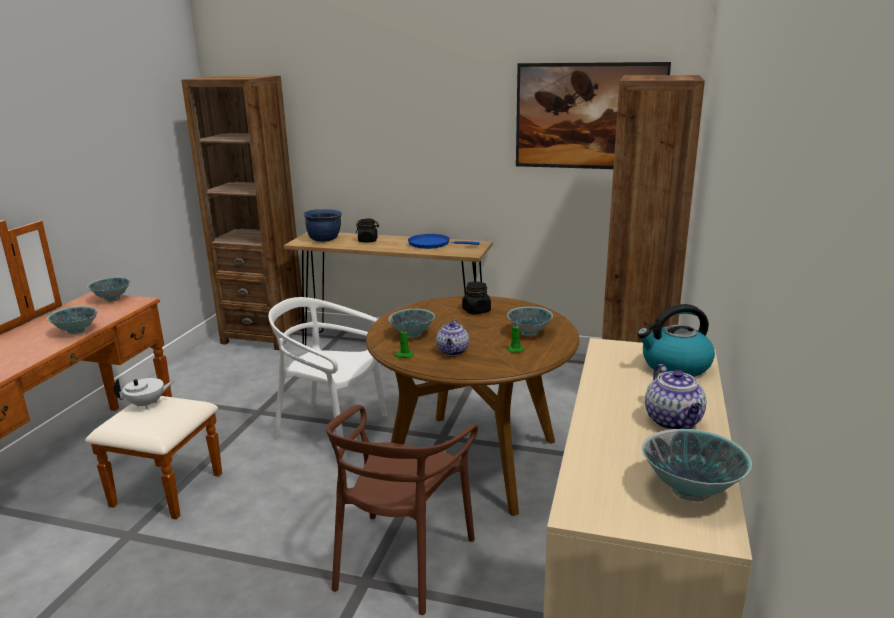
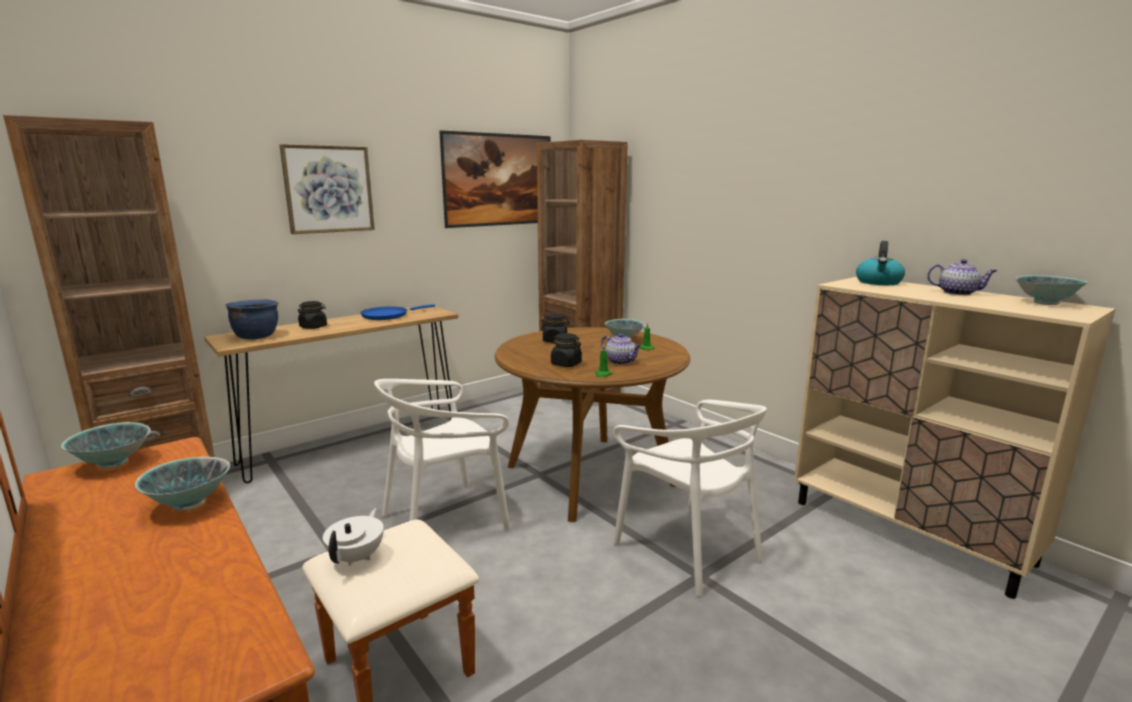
camera: 55 degrees left, 5 degrees down
brown chair [326,405,478,615] -> white chair [613,400,767,596]
bowl [388,309,435,338] -> black jar [551,333,582,367]
none -> picture [279,144,375,234]

